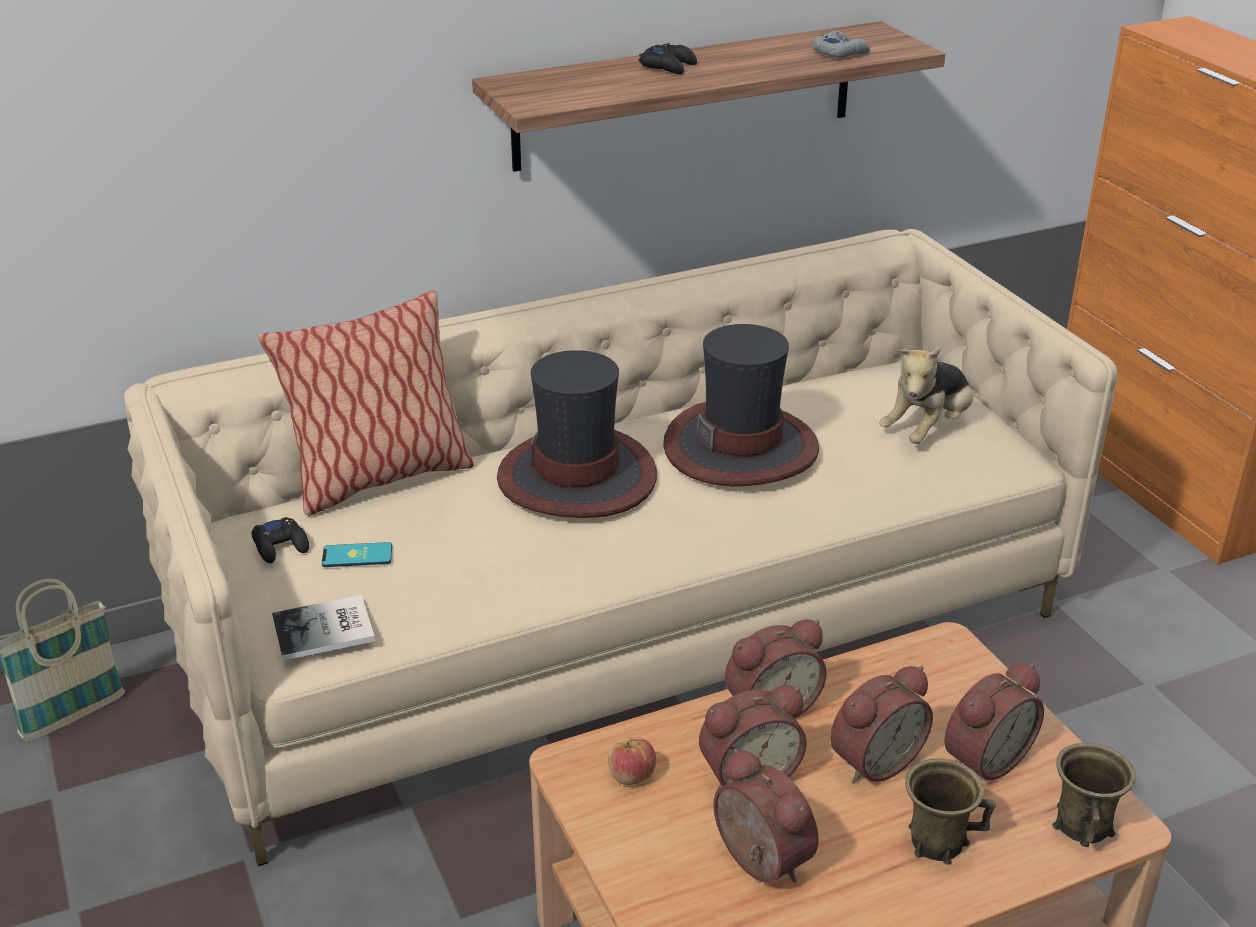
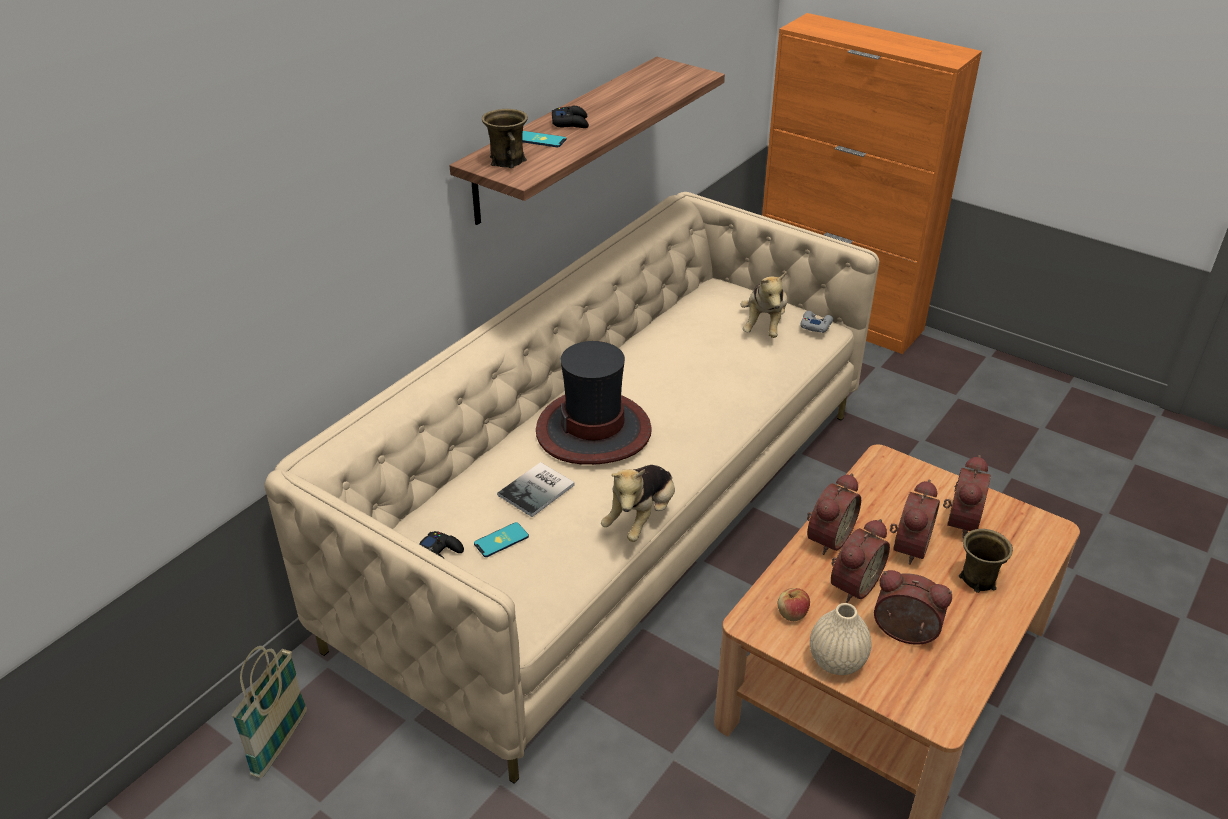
camera: 30 degrees left, 5 degrees up
pillow [258,291,474,516] -> none
book [272,595,375,661] -> book moved to [497,462,575,517]
hat [663,324,819,486] -> none
grey game controller [812,31,870,58] -> grey game controller moved to [801,311,833,333]
brown mug [1052,743,1136,847] -> brown mug moved to [482,109,528,168]
none -> phone [522,131,566,147]
none -> plush toy [601,465,675,542]
none -> beige vase [810,603,872,675]

